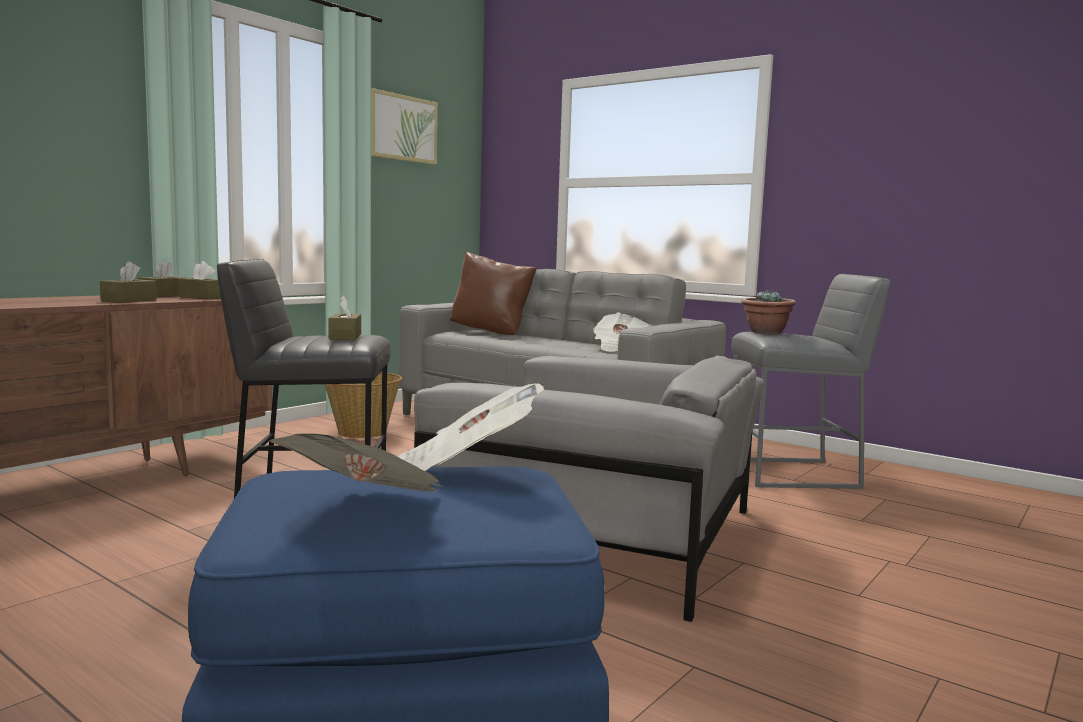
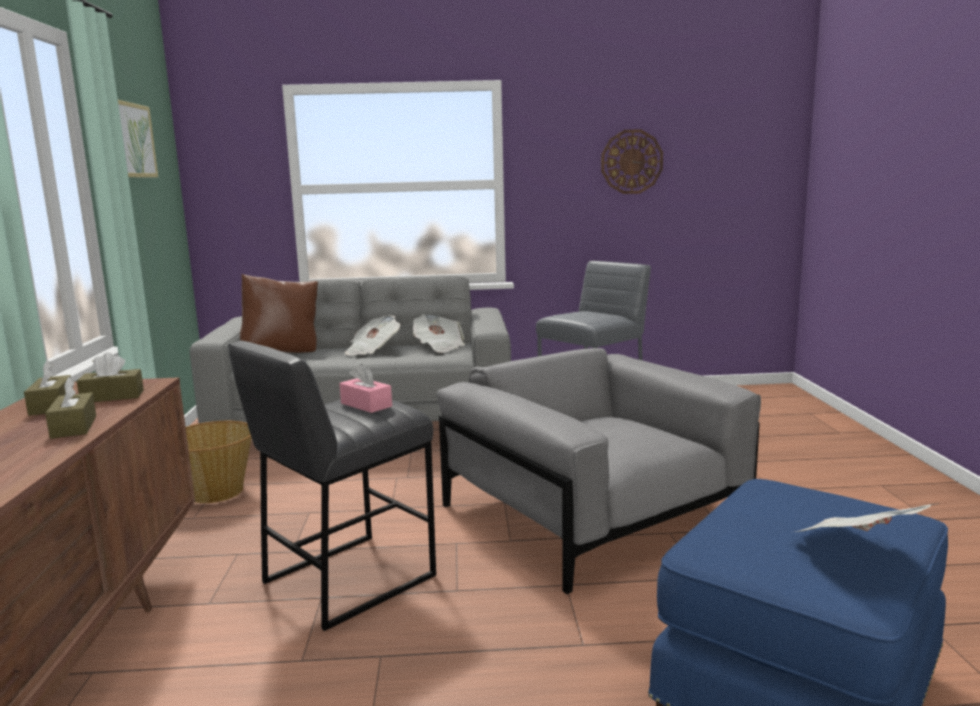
camera: 40 degrees left, 5 degrees up
brown tissue box [328,295,361,340] -> pink tissue box [339,364,392,413]
newspaper [397,383,544,471] -> newspaper moved to [345,315,400,355]
grey armchair [414,356,765,622] -> grey armchair turned 105 degrees counterclockwise [437,348,761,594]
potted plant [741,290,796,334] -> none
none -> wall clock [601,129,663,194]

